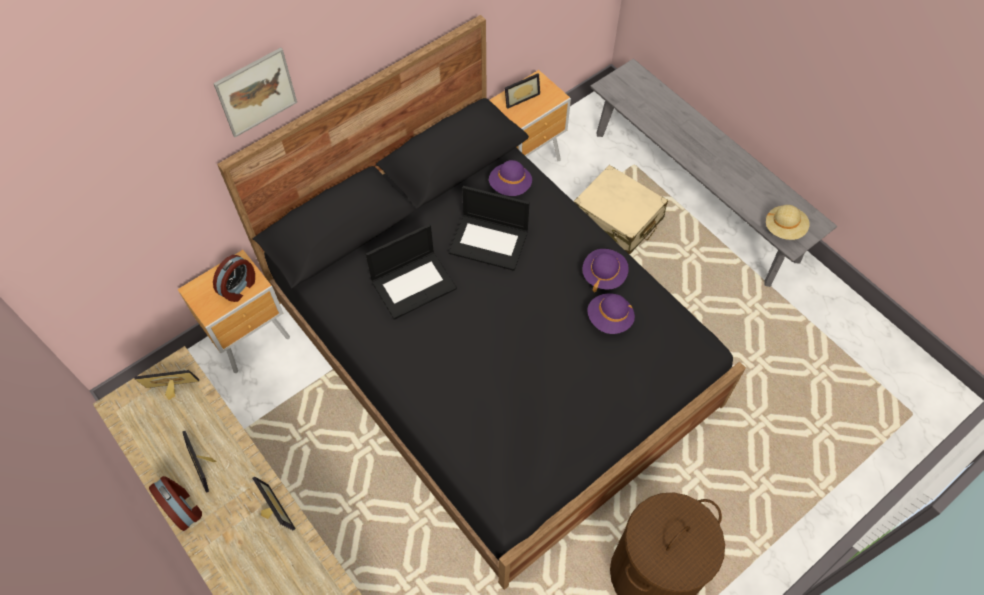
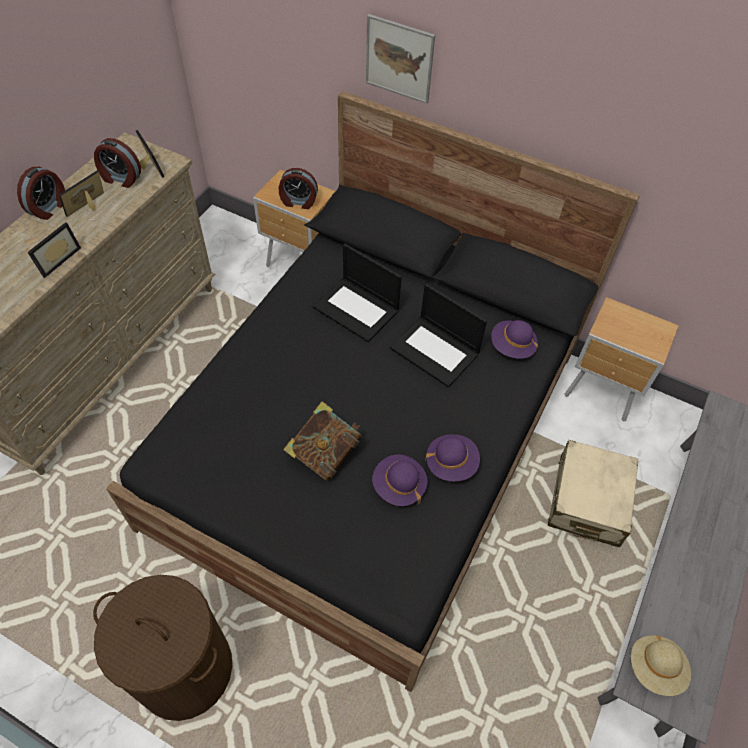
camera: 65 degrees right, 5 degrees down
laptop [449,186,529,271] -> laptop turned 45 degrees counterclockwise [390,284,487,387]
picture frame [505,73,540,109] -> none
none -> alarm clock [94,138,141,188]
none -> book [283,401,362,481]

